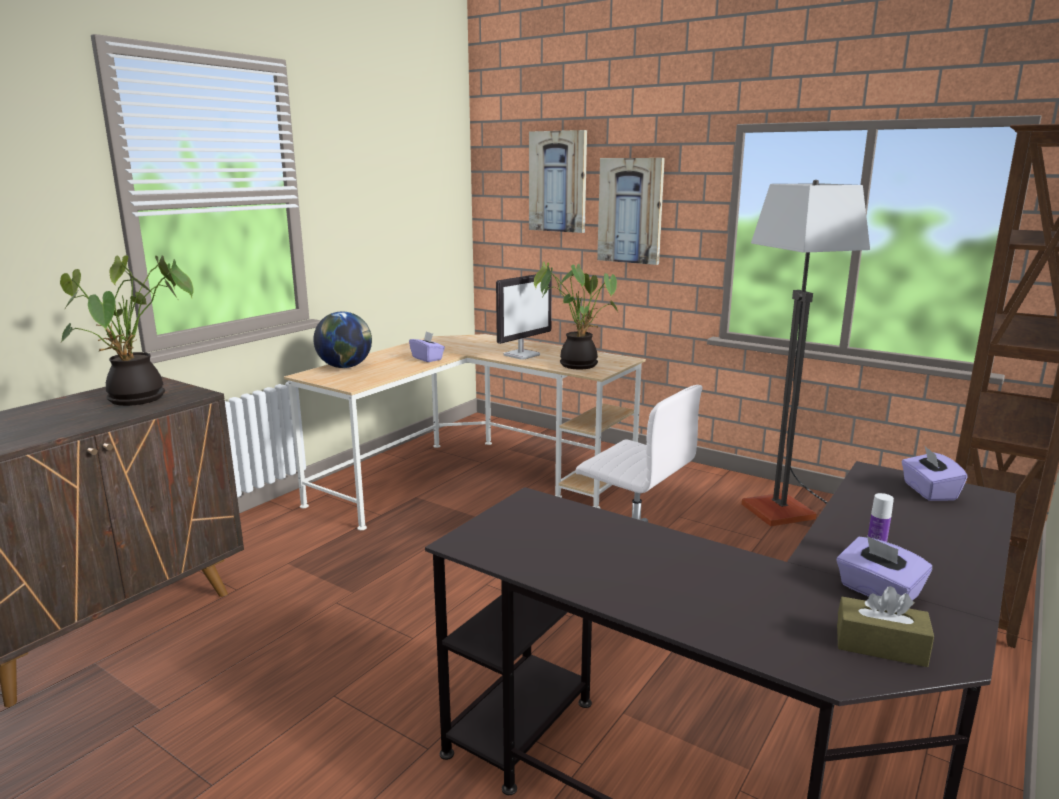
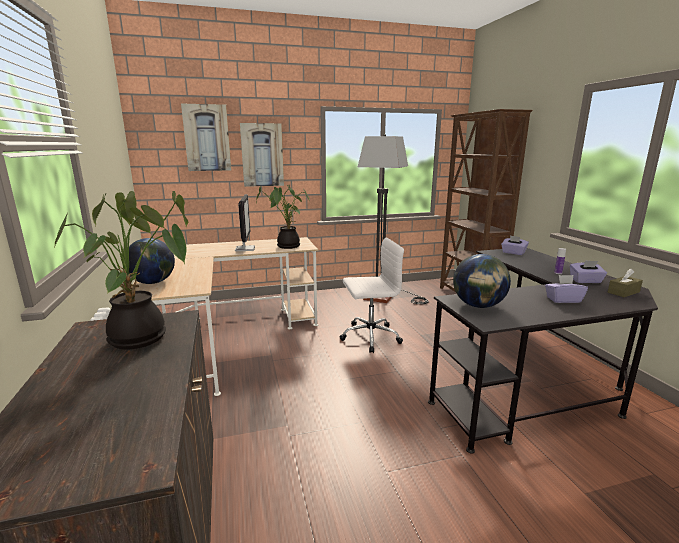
camera: 50 degrees left, 0 degrees up
purple tissue box [409,331,445,362] -> purple tissue box moved to [545,275,588,303]
none -> globe [453,254,511,308]

